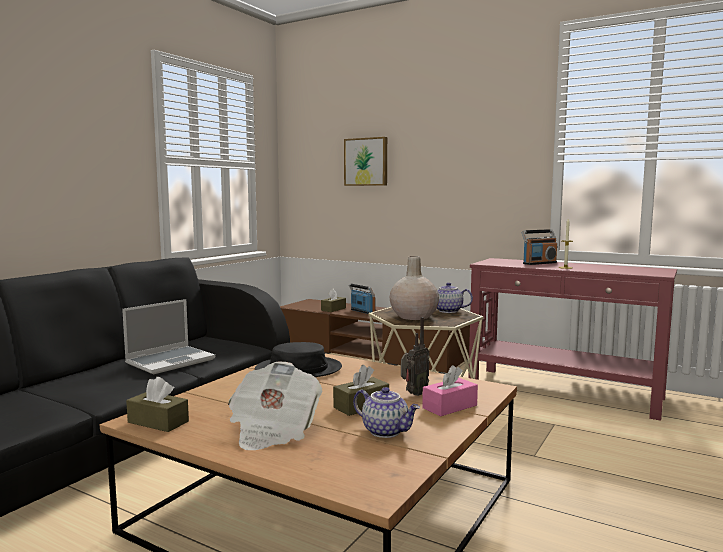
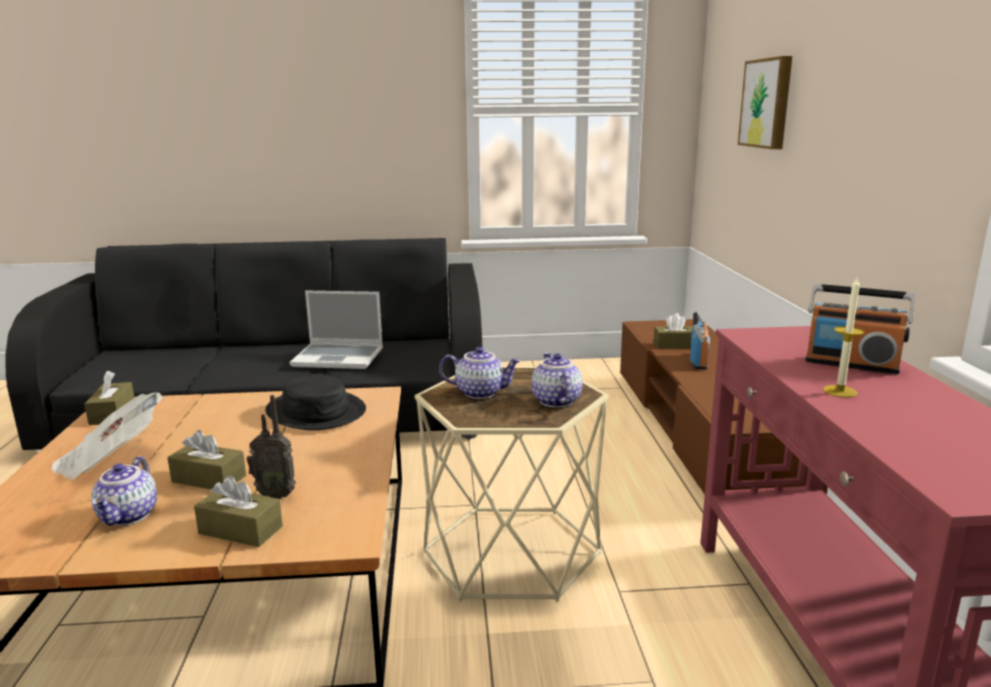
camera: 55 degrees right, 10 degrees up
beige vase [389,256,439,320] -> teapot [439,347,521,399]
pink tissue box [422,365,478,416] -> brown tissue box [194,476,283,547]

